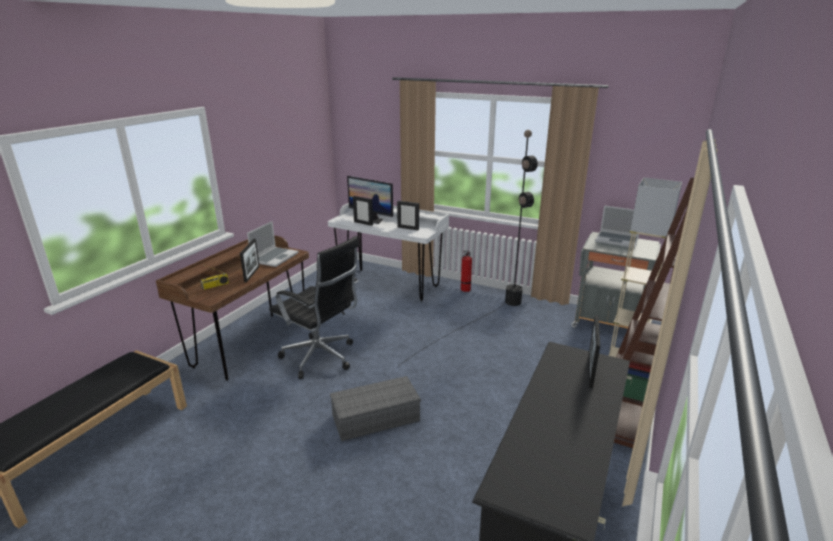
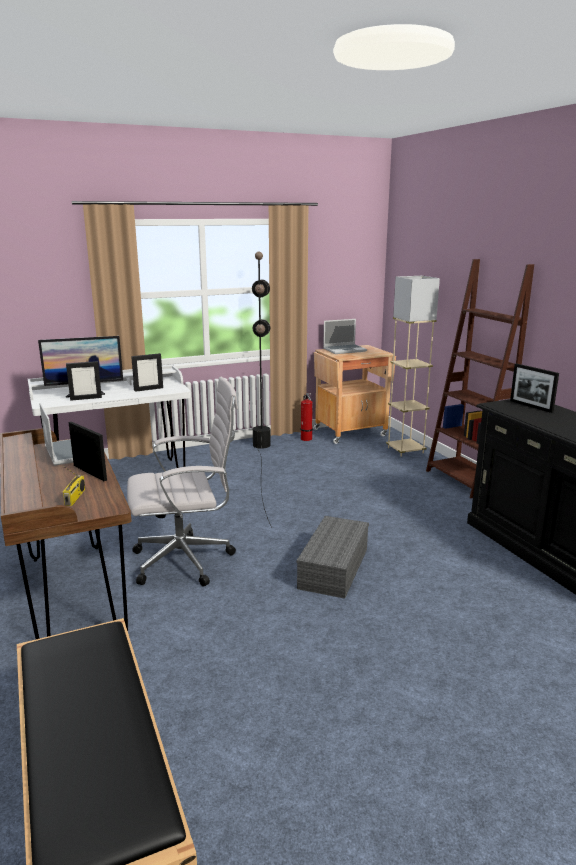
camera: 50 degrees left, 5 degrees down
black office chair [269,236,359,379] -> white office chair [127,377,238,587]
fire extinguisher [461,250,472,292] -> fire extinguisher moved to [301,393,313,441]
grey cart [571,232,661,328] -> brown cart [313,345,396,444]

